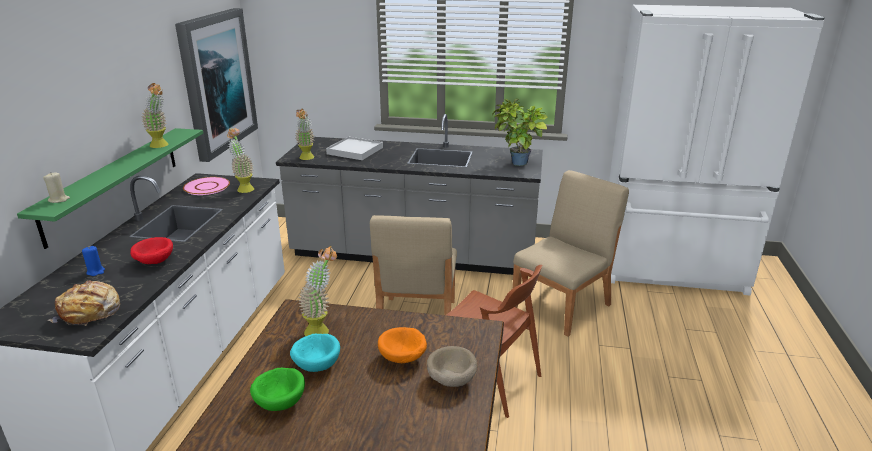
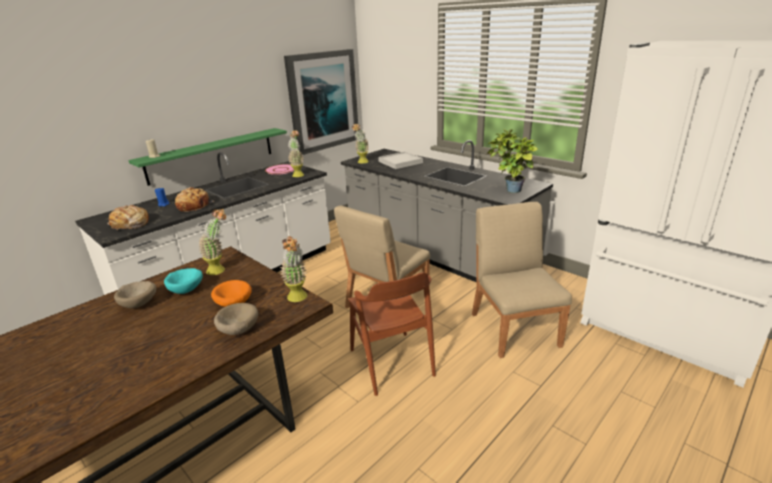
camera: 35 degrees right, 0 degrees up
red bowl [130,237,173,264] -> bread [175,187,215,212]
potted plant [142,83,168,148] -> potted plant moved to [280,236,307,302]
green bowl [250,368,305,411] -> beige bowl [114,281,156,308]
beige chair [513,170,629,337] -> beige chair turned 90 degrees counterclockwise [472,202,572,358]

